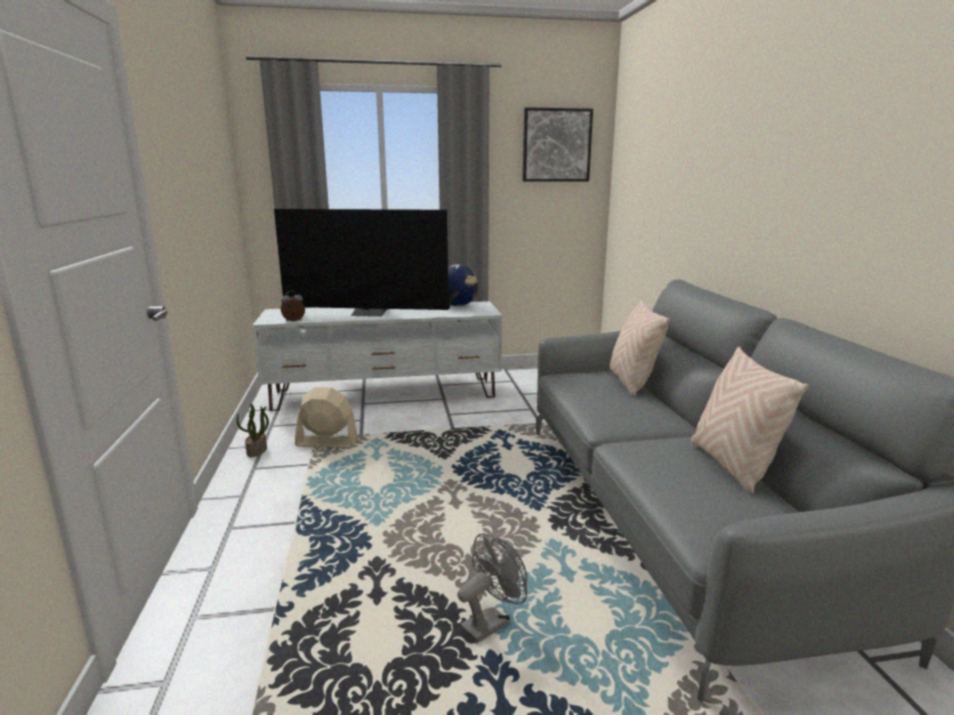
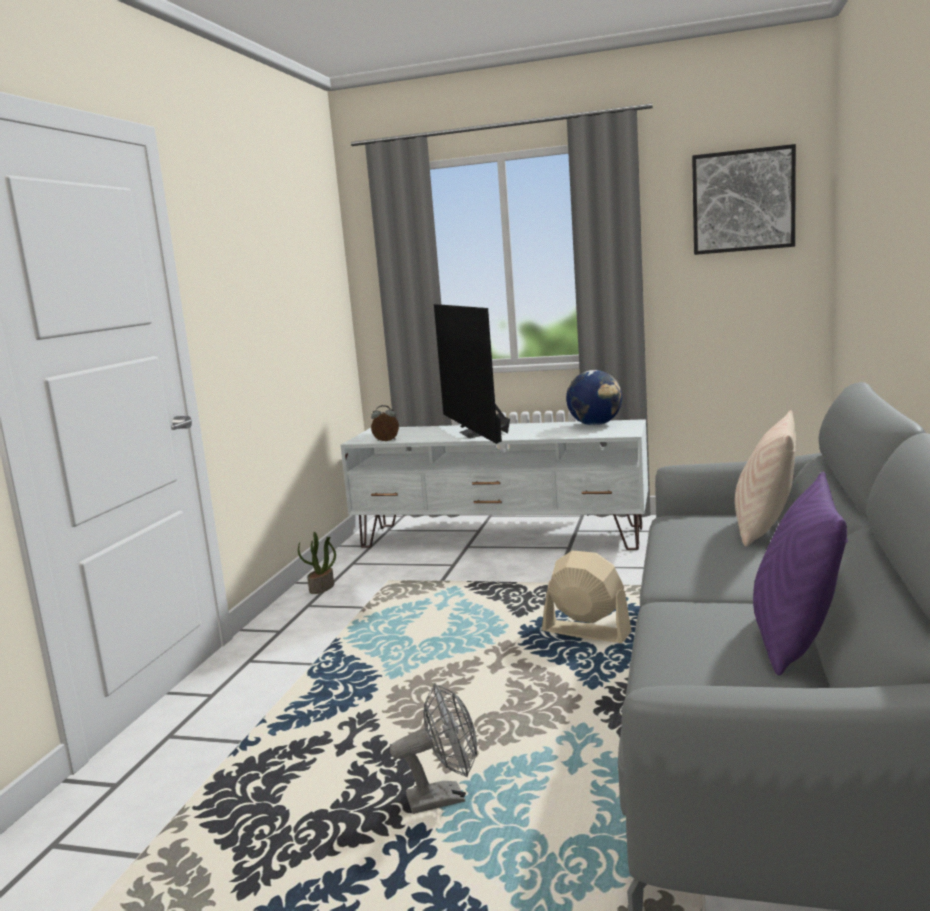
camera: 25 degrees right, 5 degrees down
television [274,209,450,317] -> television turned 45 degrees clockwise [434,304,510,444]
beige fan [295,387,358,447] -> beige fan moved to [542,551,632,643]
beige pillow [691,347,809,494] -> purple pillow [753,472,848,676]

